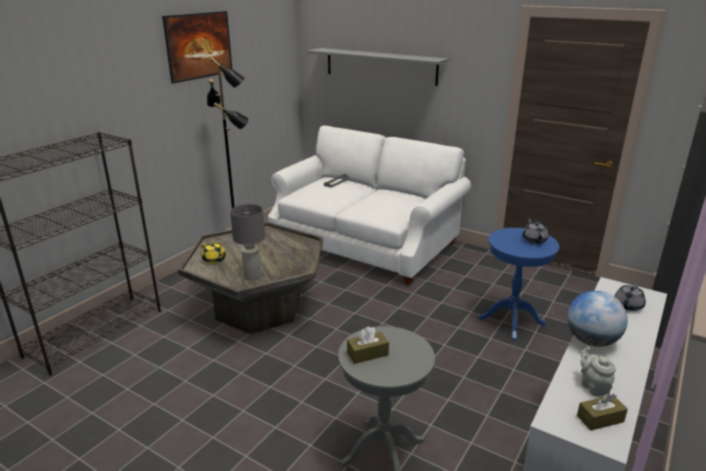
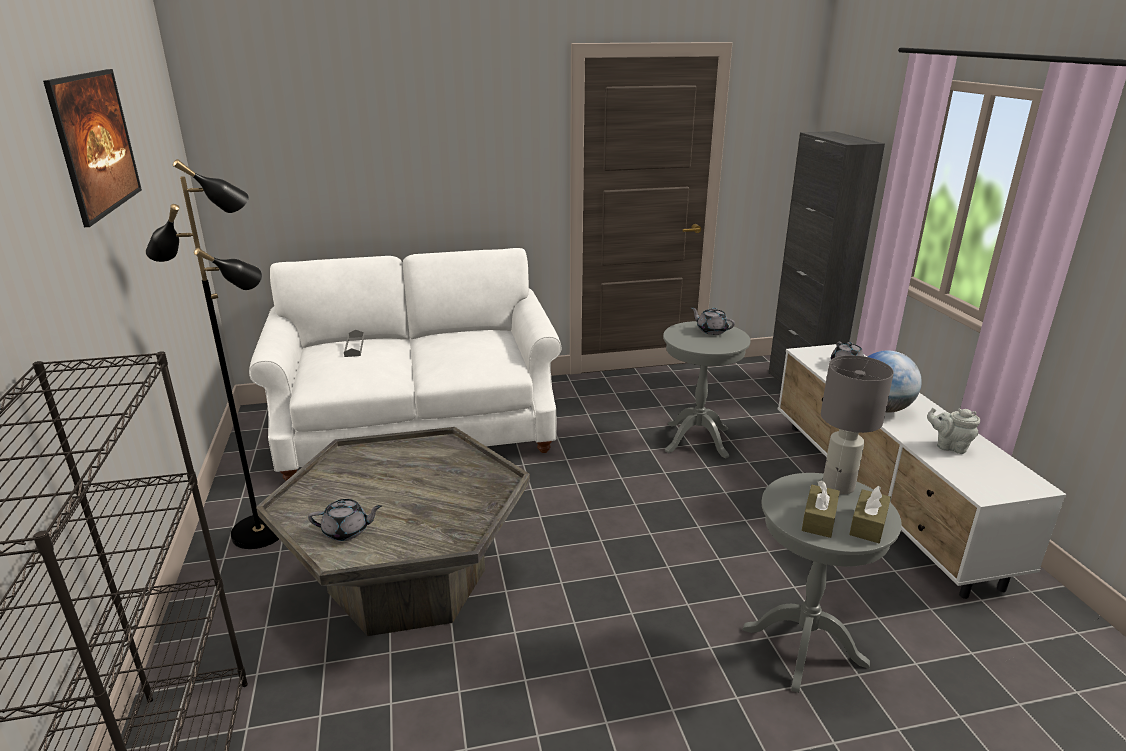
camera: 45 degrees left, 0 degrees up
yellow teapot [201,242,226,263] -> grey teapot [308,499,382,541]
grey table lamp [230,204,265,279] -> grey table lamp moved to [821,355,894,494]
grey shelf [307,48,449,86] -> none
blue side table [479,228,559,340] -> grey side table [663,321,751,459]
brown tissue box [577,393,628,431] -> brown tissue box moved to [849,486,891,543]

